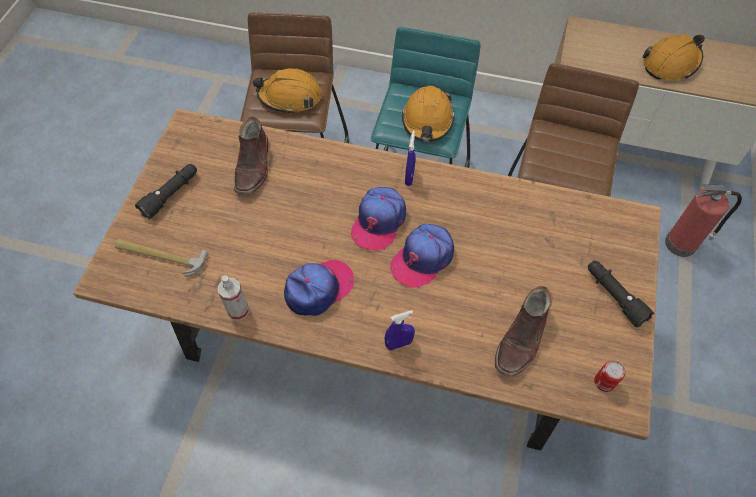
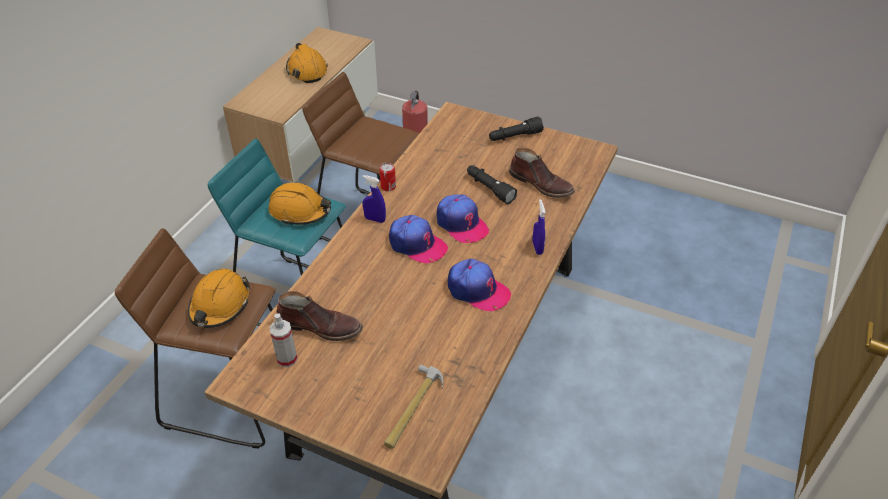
camera: 80 degrees left, 15 degrees down
black flashlight [135,164,197,219] -> black flashlight moved to [467,165,517,204]
spray bottle [218,275,249,321] -> spray bottle moved to [269,313,297,367]
cap [284,260,354,316] -> cap turned 150 degrees clockwise [448,259,511,311]
can [594,360,625,392] -> can moved to [379,163,396,191]

